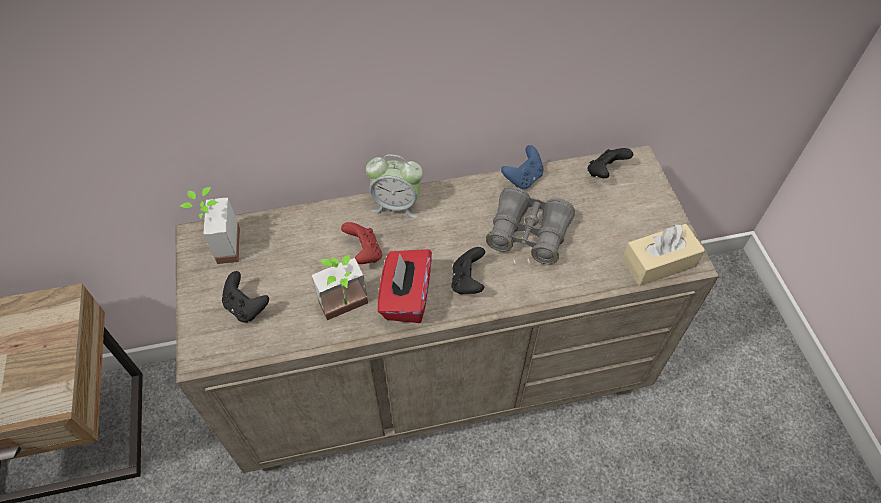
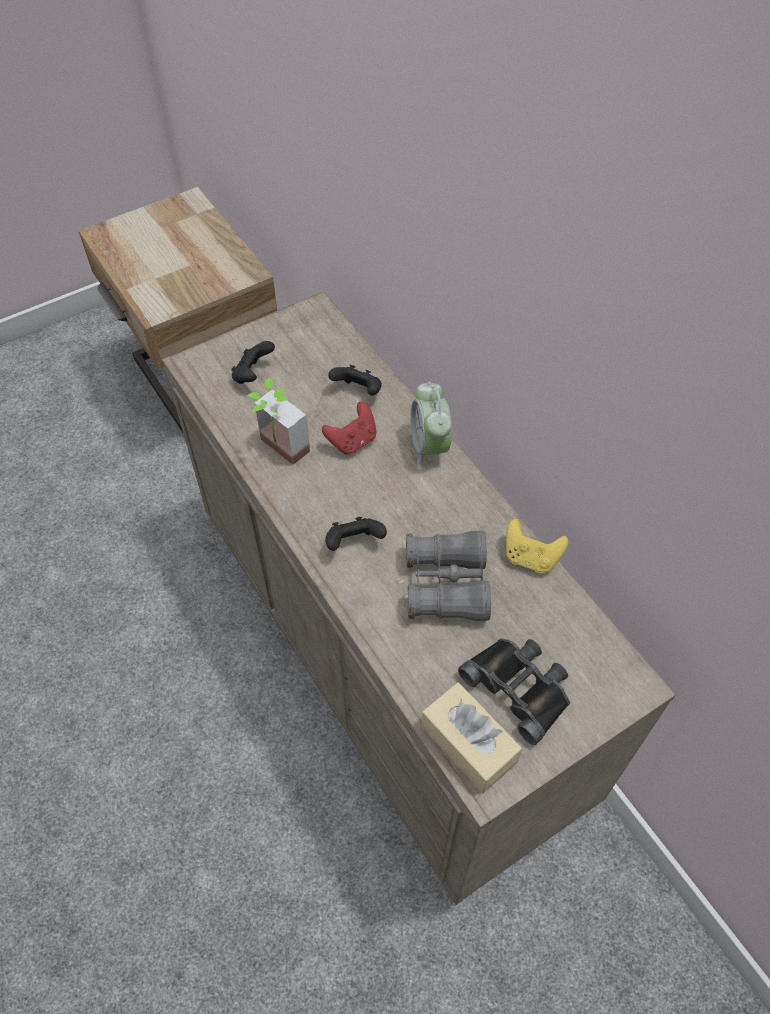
camera: 70 degrees right, 0 degrees up
potted plant [179,187,240,264] -> none
red tissue box [378,249,432,323] -> none
blue game controller [501,145,544,189] -> yellow game controller [506,519,568,573]
black game controller [588,148,633,178] -> black game controller moved to [328,365,382,395]
none -> black binoculars [458,638,570,745]

